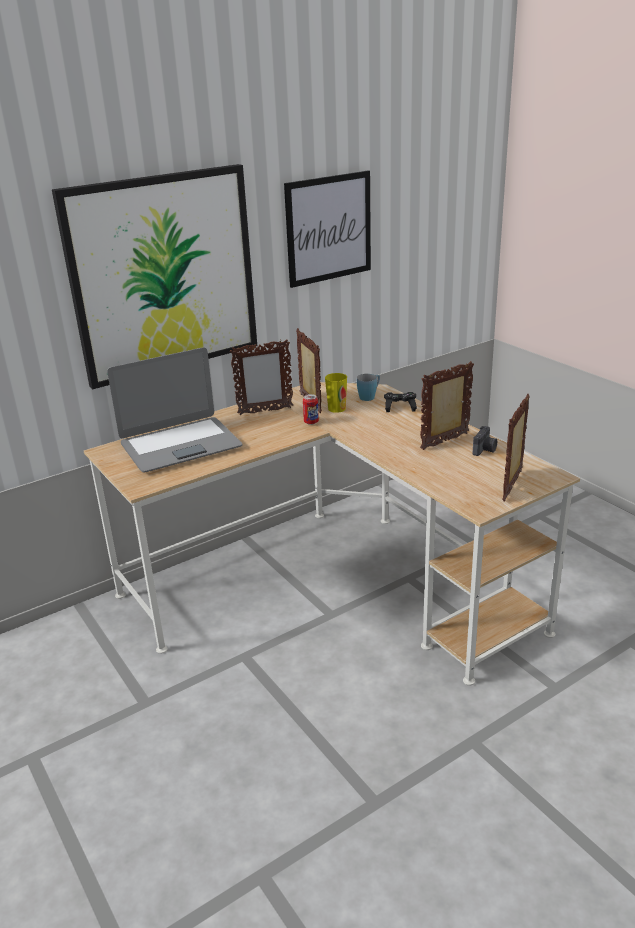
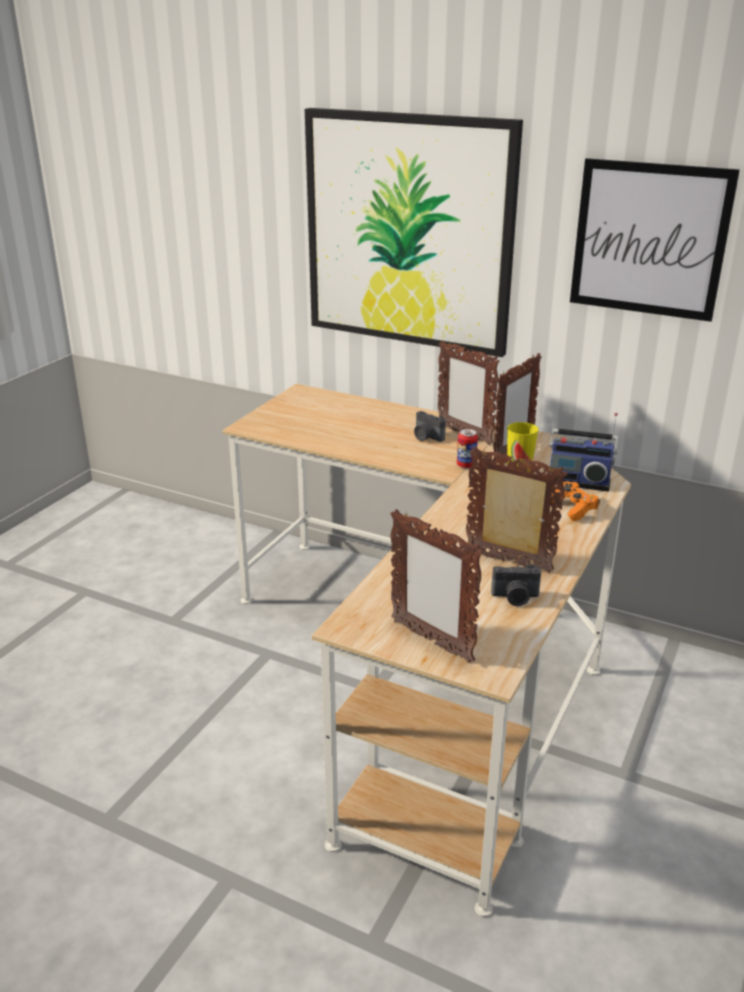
camera: 60 degrees right, 0 degrees up
laptop [107,347,243,473] -> none
blue mug [357,374,380,401] -> radio [549,413,618,492]
black game controller [384,392,417,412] -> orange game controller [551,482,600,521]
picture frame [502,394,530,501] -> picture frame turned 135 degrees counterclockwise [390,509,483,663]
none -> camera [414,411,446,442]

